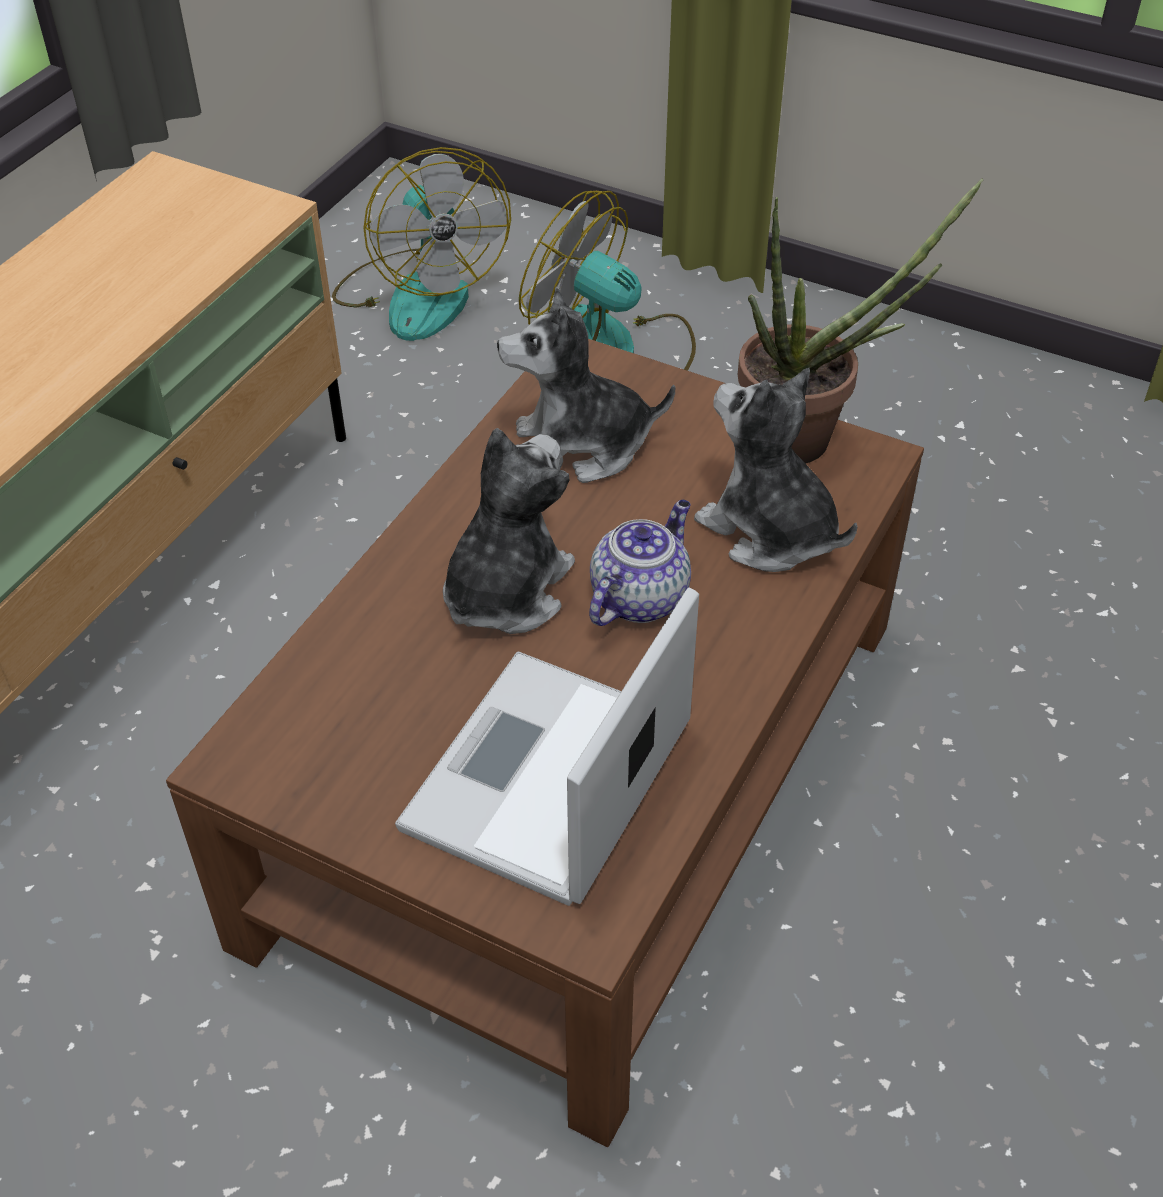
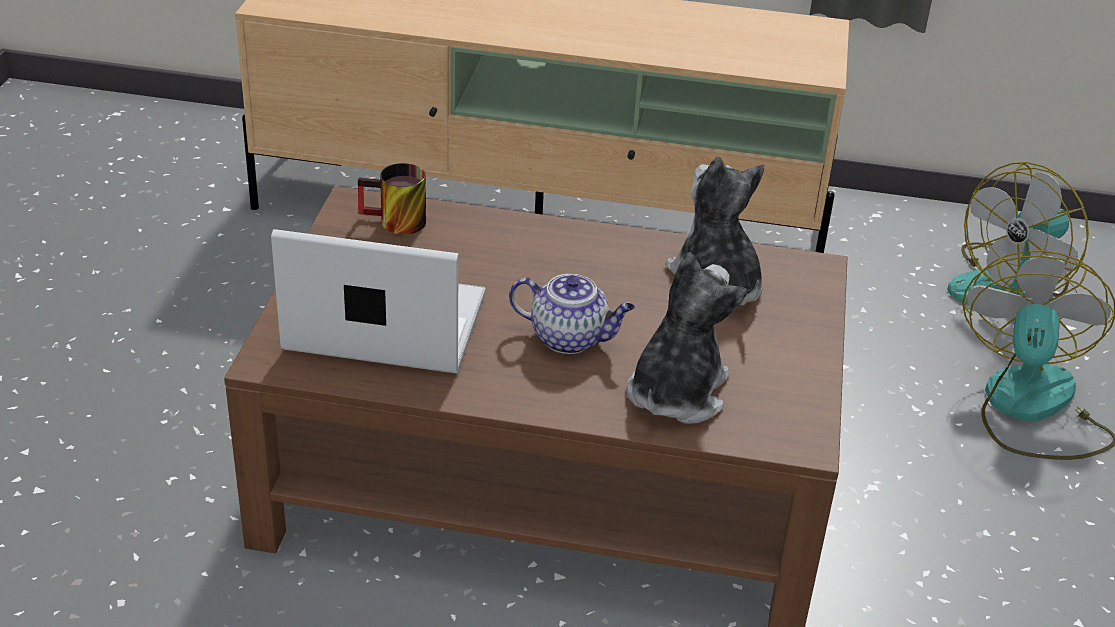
camera: 70 degrees right, 10 degrees down
plush toy [443,428,575,634] -> none
potted plant [738,178,983,464] -> none
none -> mug [358,163,426,235]

